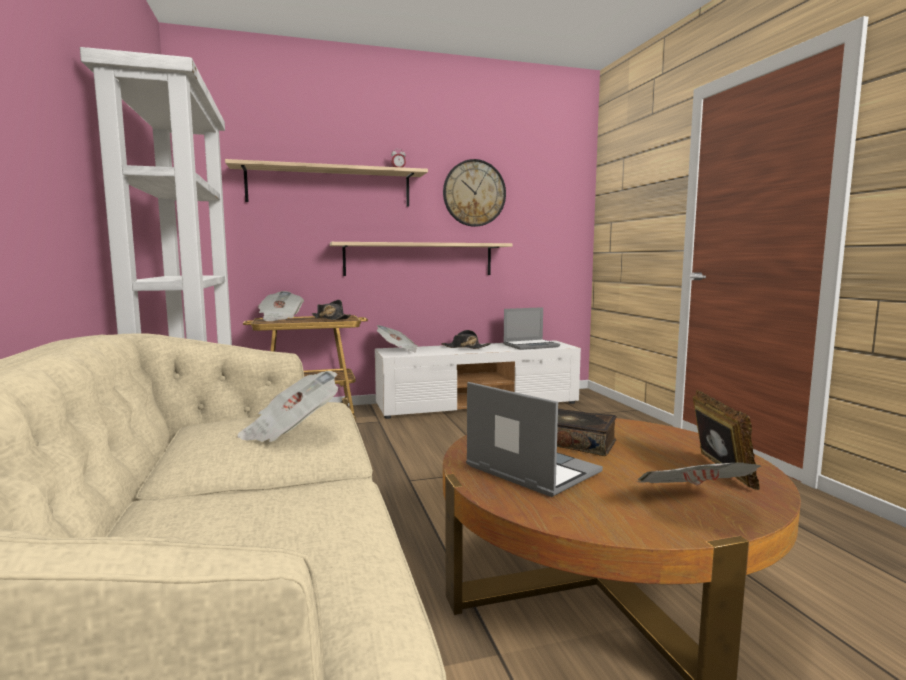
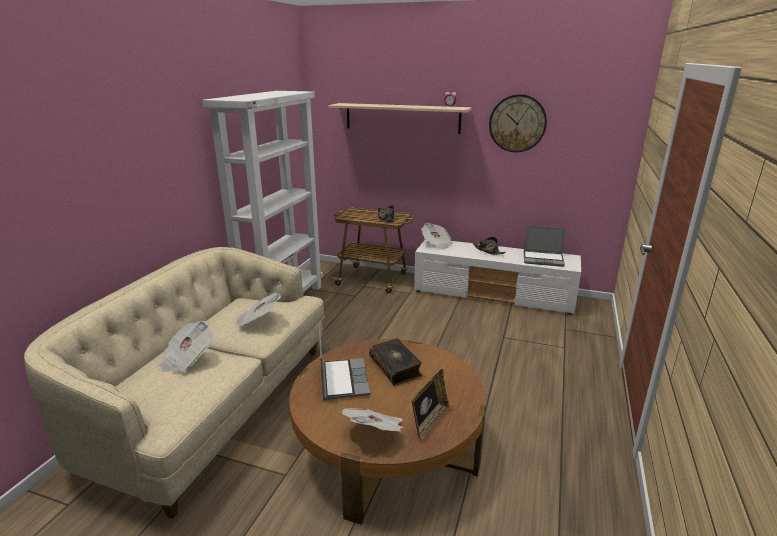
camera: 35 degrees right, 15 degrees up
newspaper [258,291,304,321] -> newspaper moved to [157,321,213,373]
shelf [330,242,513,276] -> none

